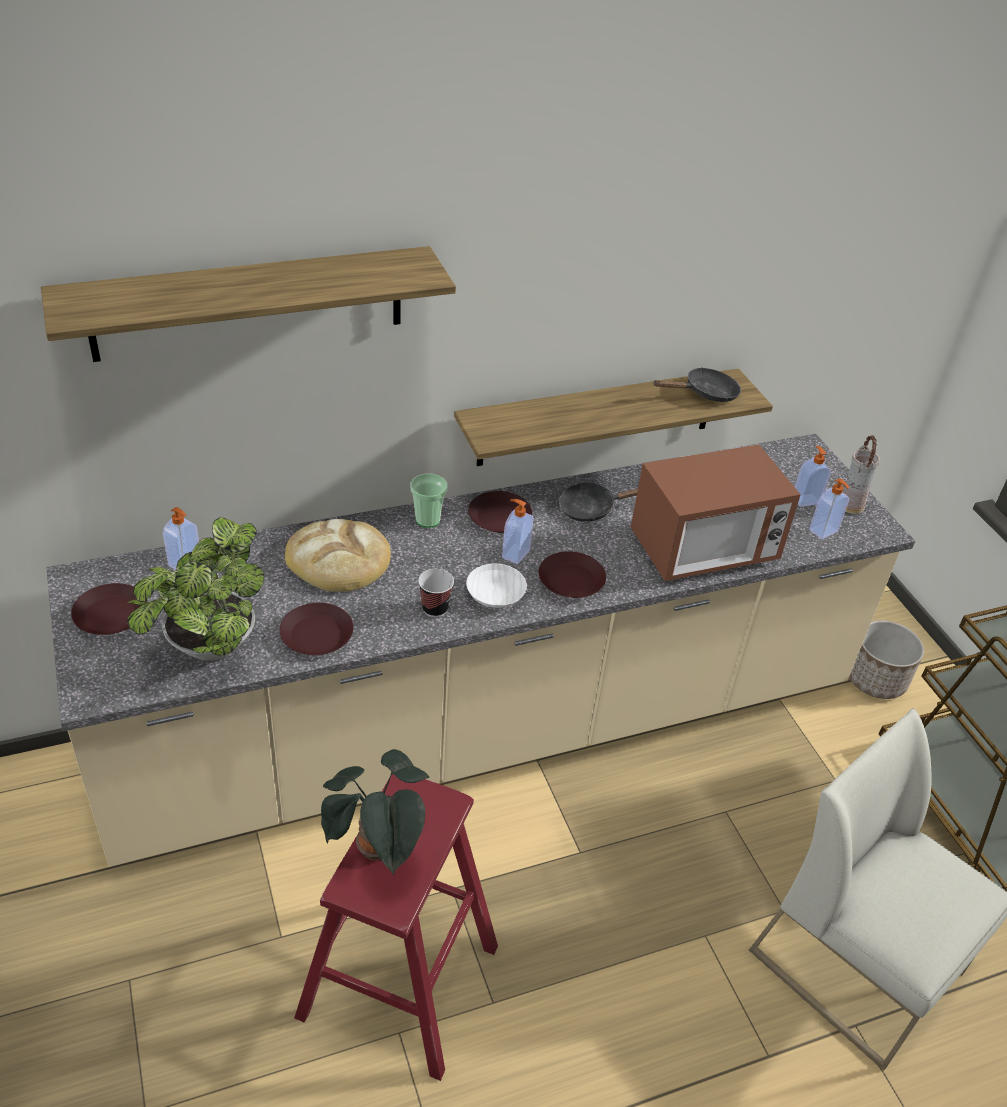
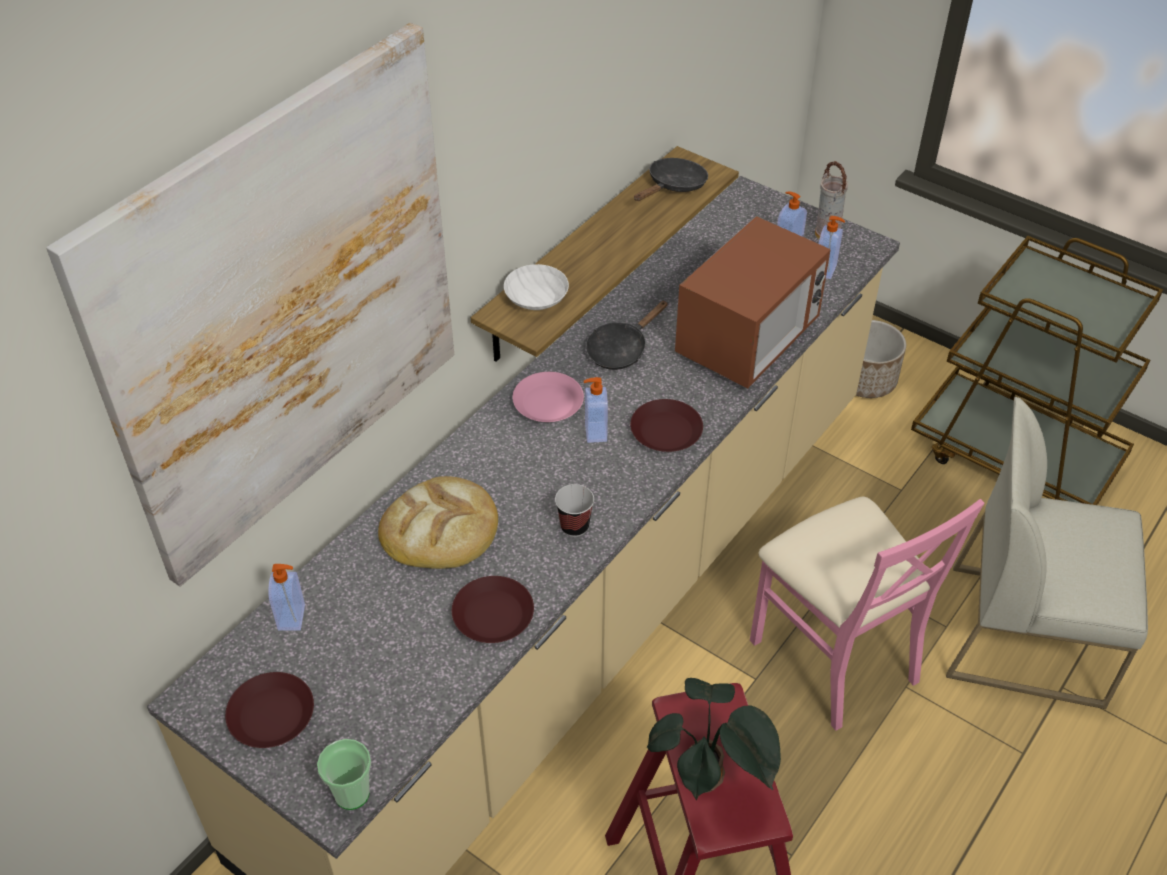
camera: 30 degrees left, 5 degrees up
shelf [41,246,456,362] -> picture [46,23,454,587]
potted plant [127,517,264,661] -> none
cup [411,474,448,528] -> cup moved to [317,739,371,810]
white bowl [466,564,527,608] -> white bowl moved to [504,264,569,310]
brown plate [468,491,532,533] -> pink plate [512,372,584,422]
none -> pink chair [750,497,984,731]

